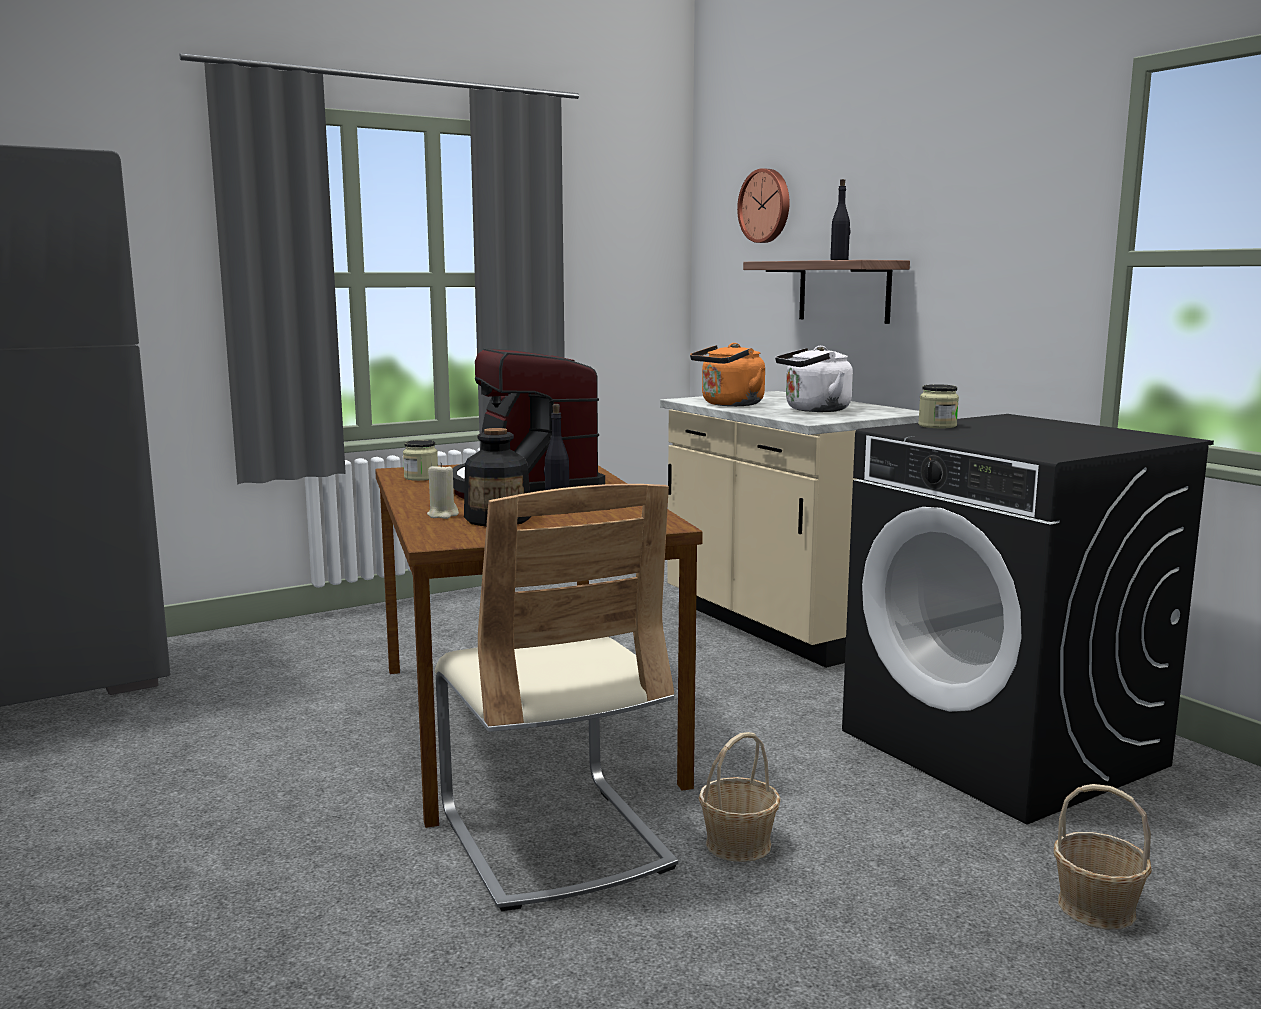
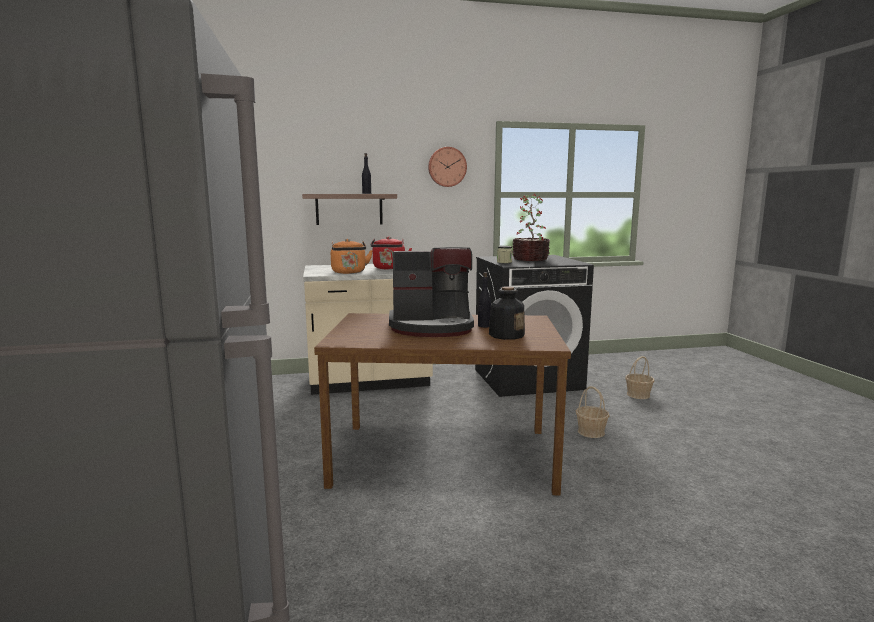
camera: 70 degrees left, 0 degrees up
jar [403,440,438,481] -> none
beige candle [427,463,459,519] -> none
beige chair [435,484,678,911] -> none
wall clock [737,168,790,243] -> wall clock moved to [428,147,467,187]
white kettle [775,346,853,412] -> red kettle [371,236,412,269]
none -> potted plant [512,194,550,261]

